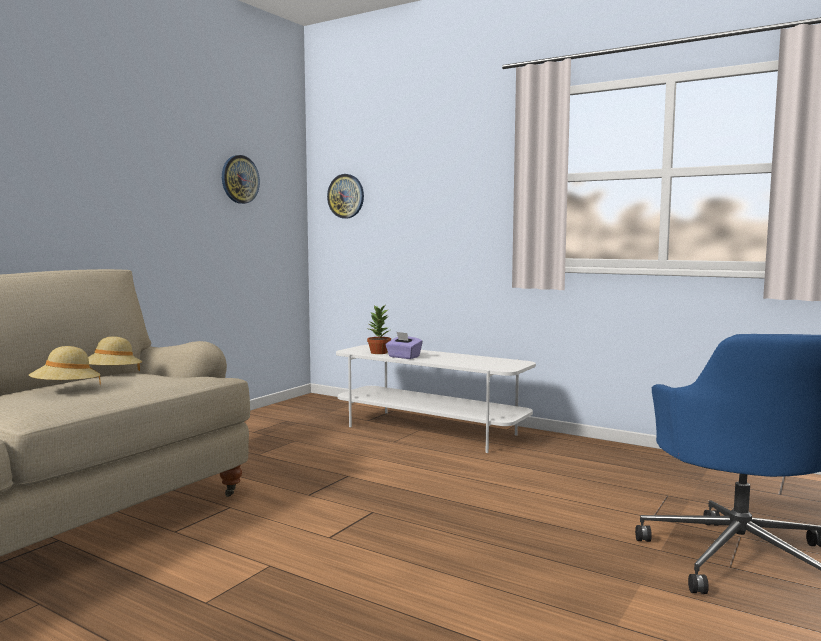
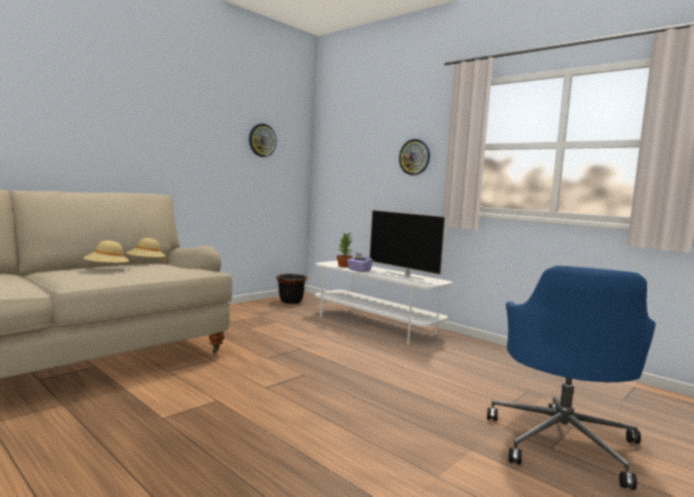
camera: 10 degrees right, 0 degrees up
wall clock [327,174,364,218] -> wall clock moved to [399,139,430,175]
none -> black planter [276,274,308,304]
none -> television [369,209,446,280]

